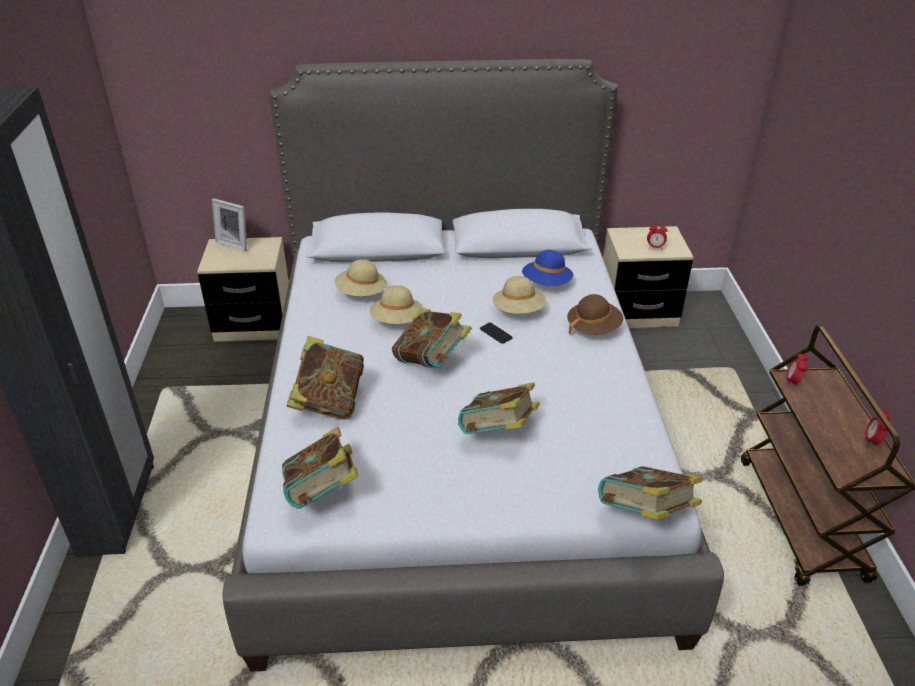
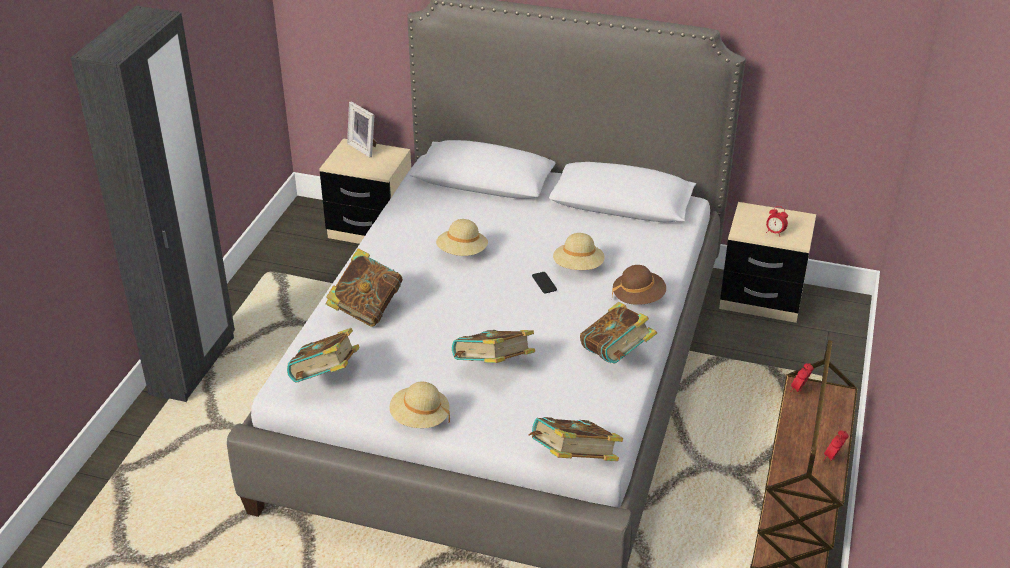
camera: 20 degrees right, 0 degrees up
beige hat [335,259,387,296] -> beige hat moved to [389,382,450,428]
book [392,308,472,368] -> book moved to [580,302,657,364]
blue hat [522,250,573,286] -> none

